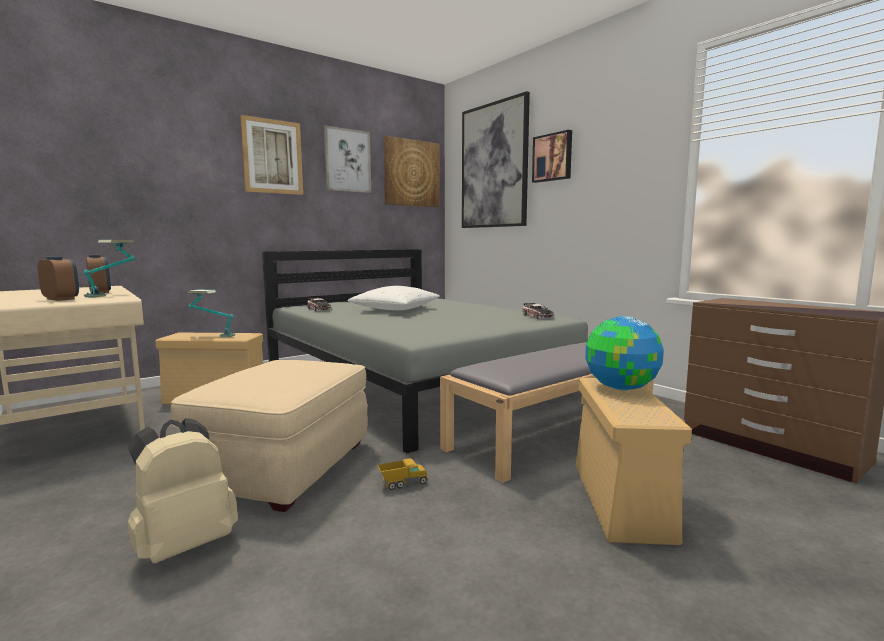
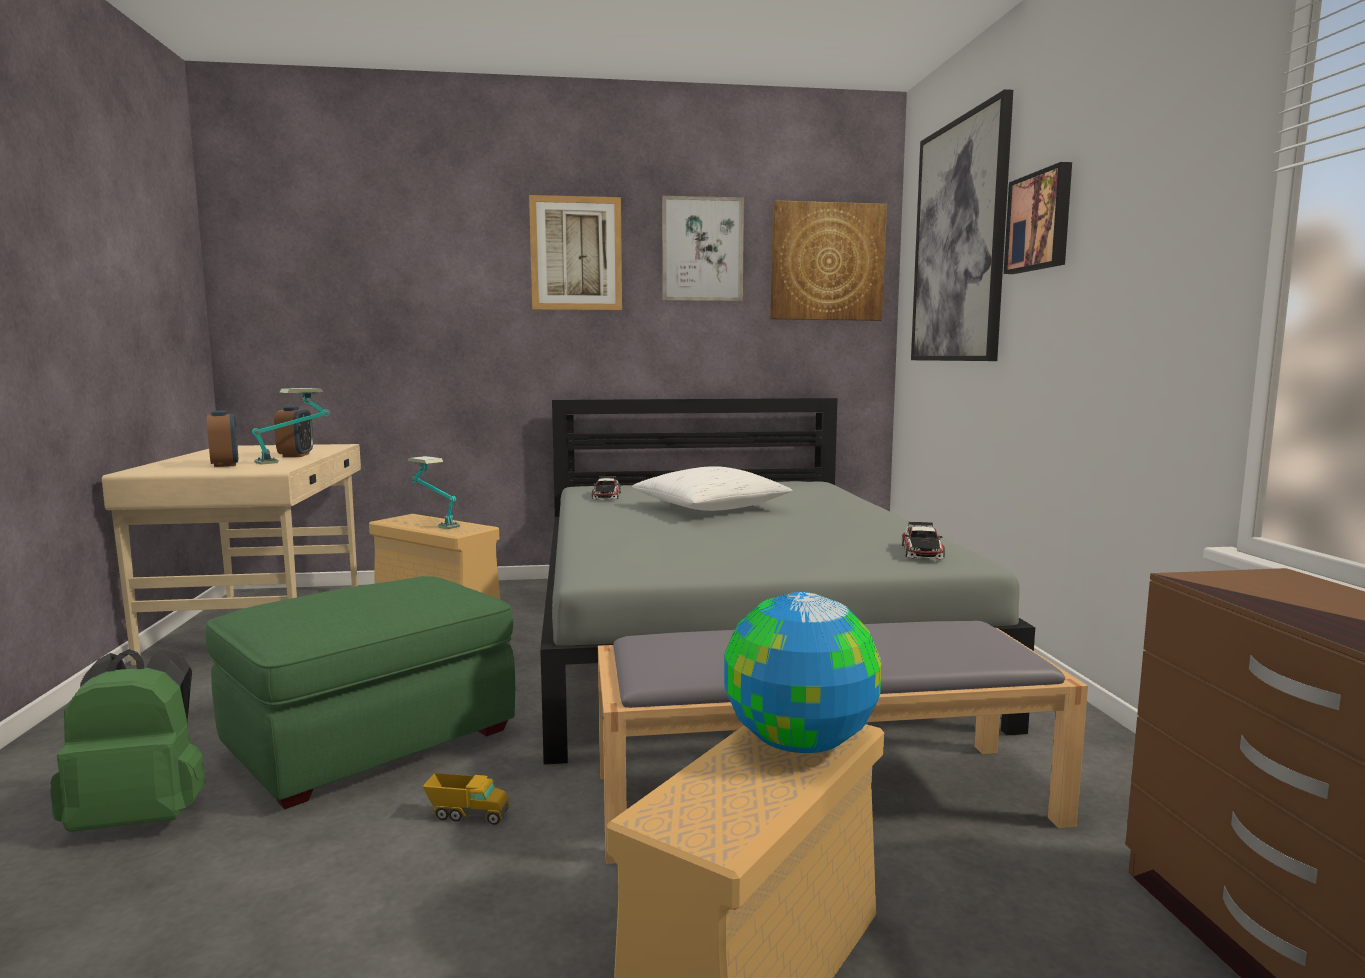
camera: 30 degrees right, 0 degrees up
beige backpack [128,418,238,563] -> green backpack [50,649,205,832]
beige ottoman [171,360,367,512] -> green ottoman [206,576,515,809]

